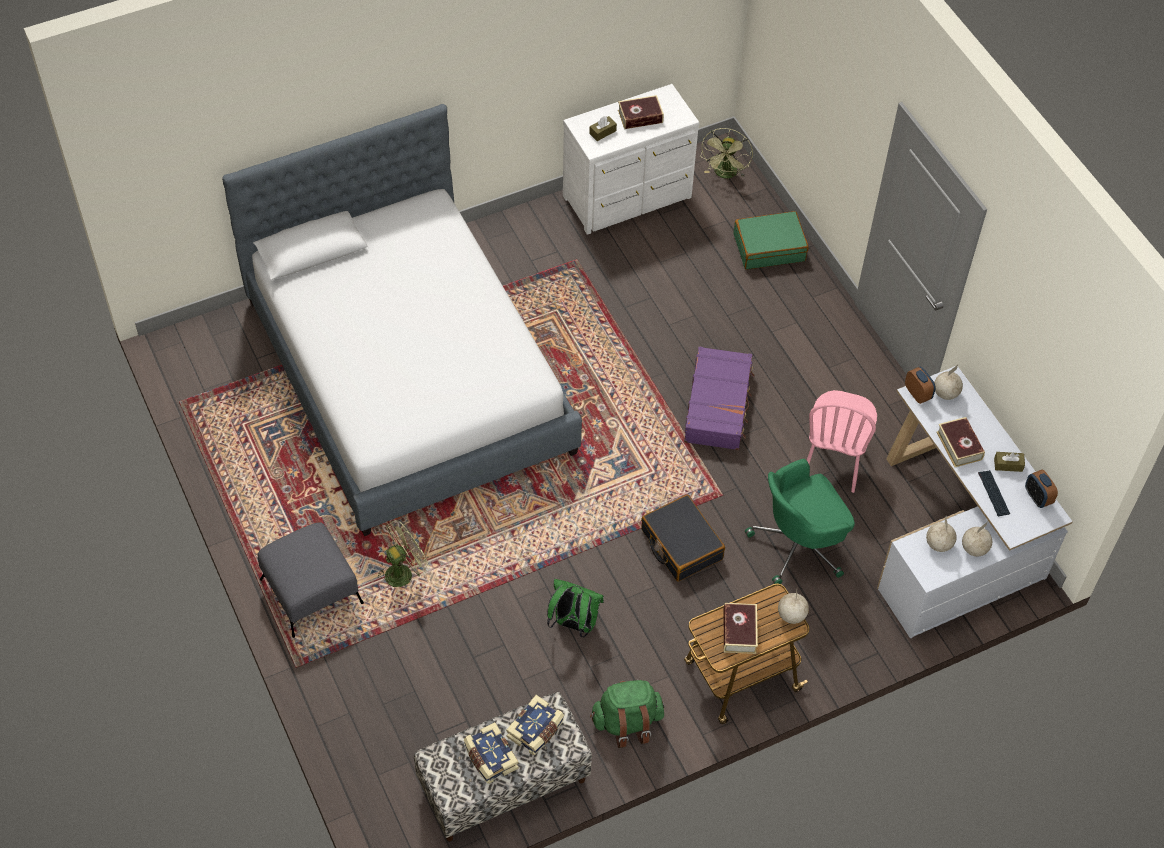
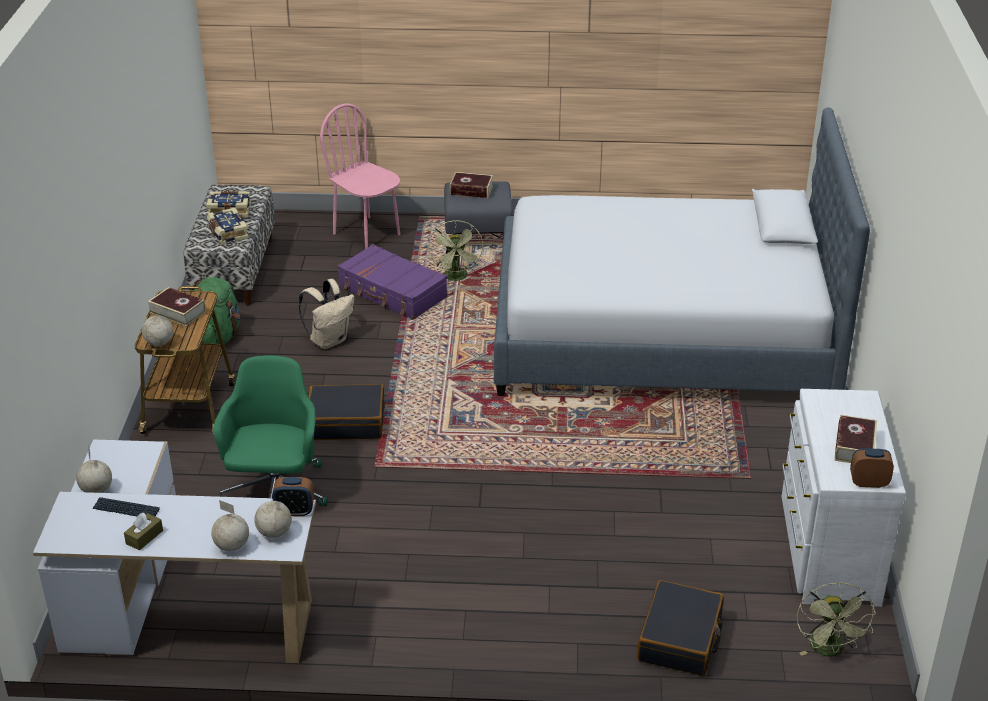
camera: 120 degrees right, 20 degrees down
green backpack [547,579,604,638] -> beige backpack [299,279,354,349]
brown tissue box [589,116,617,141] -> none
purple suitcase [684,347,754,450] -> purple suitcase moved to [337,244,447,320]
green fan [700,128,753,178] -> green fan turned 135 degrees counterclockwise [797,582,876,657]
green suitcase [733,211,809,270] -> black suitcase [637,580,724,676]
pink chair [807,390,877,493] -> pink chair moved to [320,104,400,249]
globe [926,517,957,552] -> globe moved to [211,500,249,551]
book [936,417,985,467] -> book moved to [450,172,493,198]
alarm clock [1025,470,1058,508] -> alarm clock moved to [850,448,894,488]

